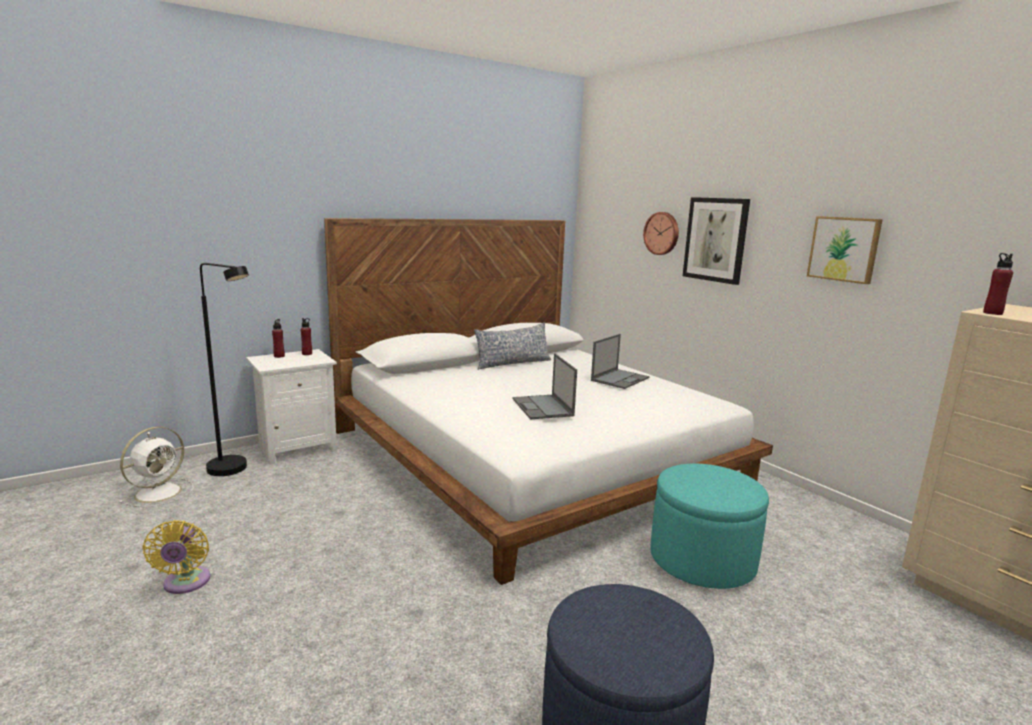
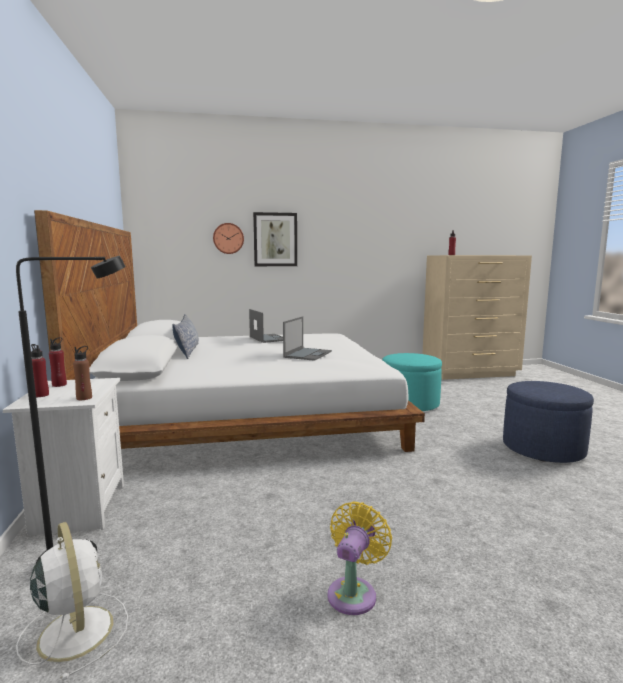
camera: 65 degrees left, 5 degrees down
yellow fan [142,520,211,594] -> yellow fan turned 75 degrees counterclockwise [328,502,392,615]
laptop [513,354,577,419] -> laptop turned 75 degrees counterclockwise [283,316,332,361]
picture [807,216,883,284] -> none
none -> brown bottle [73,346,92,400]

